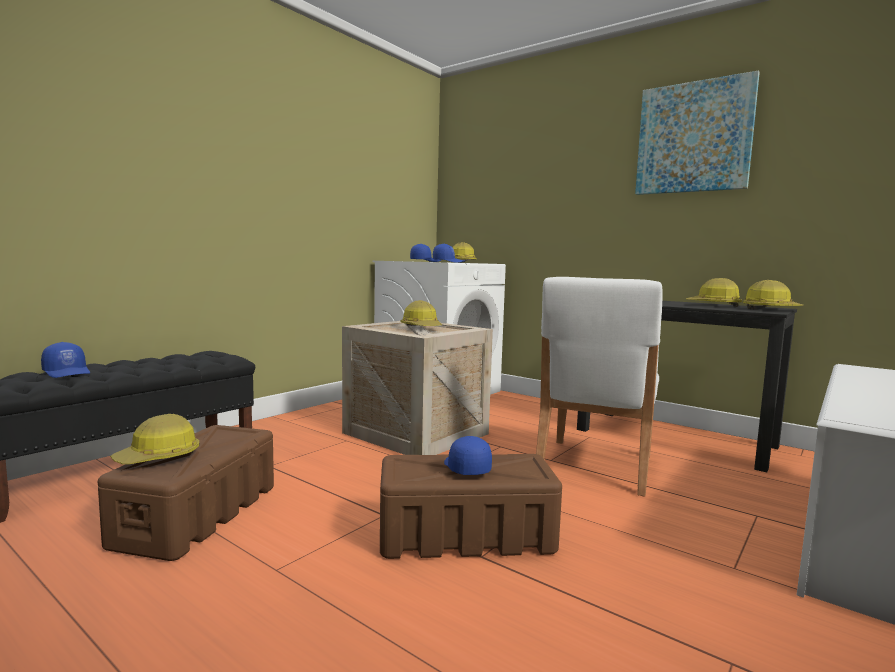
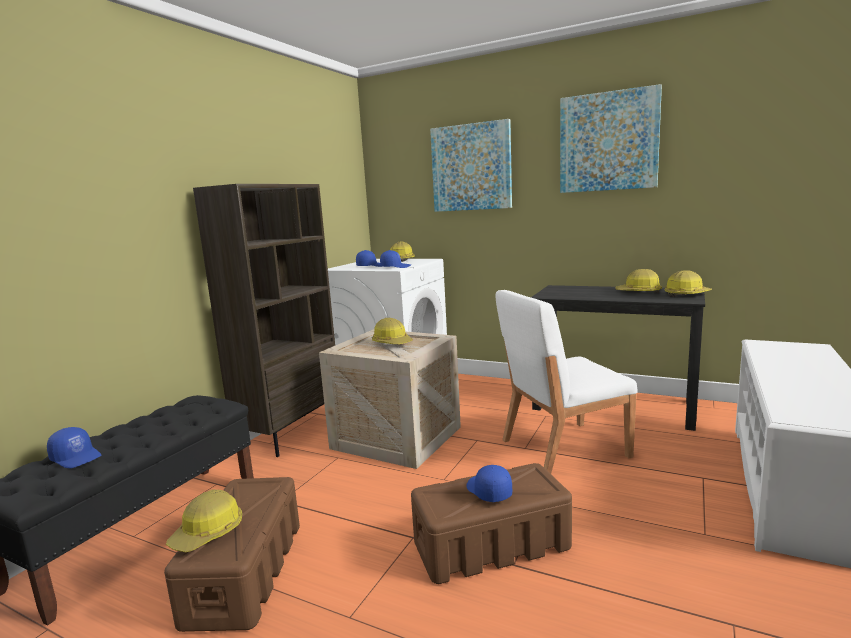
camera: 10 degrees left, 5 degrees up
white chair [536,277,663,497] -> white chair turned 60 degrees clockwise [496,290,638,474]
none -> brown bookcase [193,184,335,457]
none -> picture [430,119,512,212]

